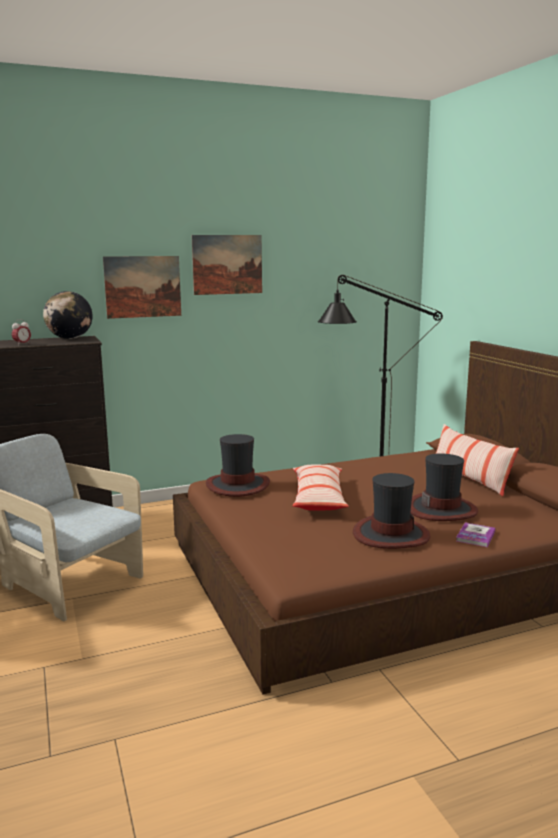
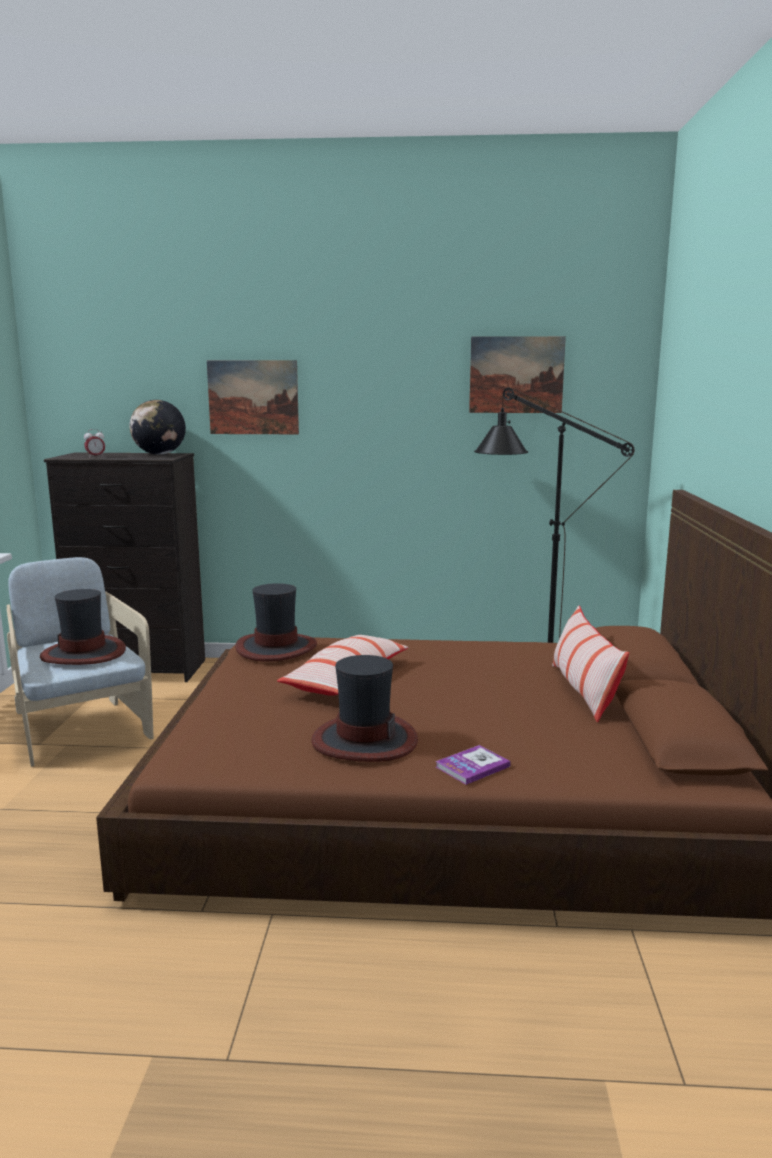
camera: 25 degrees right, 0 degrees up
picture [192,235,262,295] -> picture moved to [469,336,566,413]
hat [411,453,478,521] -> hat moved to [40,589,126,665]

